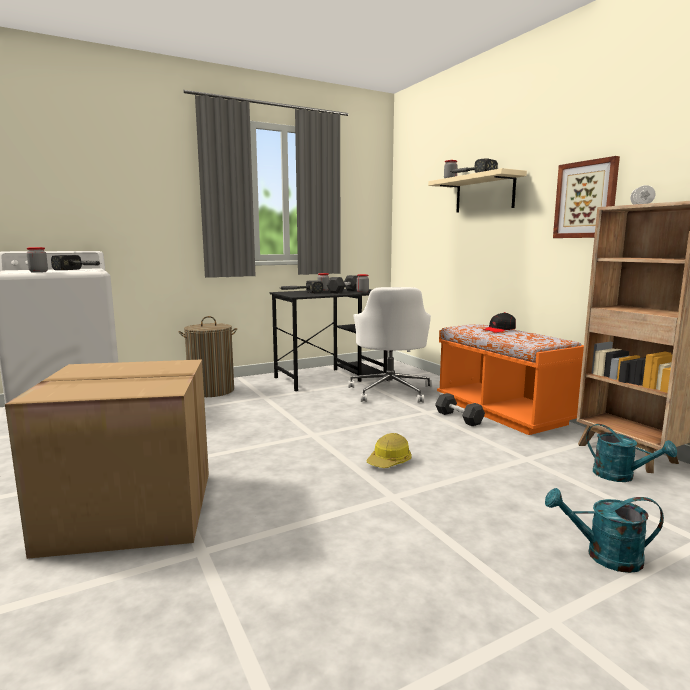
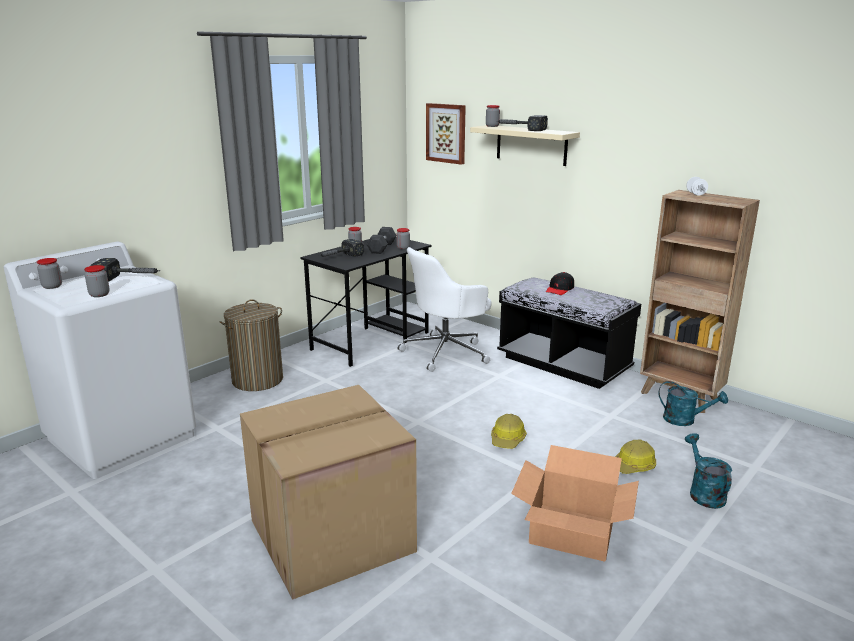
camera: 20 degrees left, 10 degrees up
white office chair [348,287,432,403] -> white office chair turned 75 degrees clockwise [397,247,492,372]
grey dumbbell [435,393,485,426] -> none
orange bench [437,324,584,435] -> black bench [497,277,641,389]
turquoise watering can [545,488,664,573] -> turquoise watering can turned 90 degrees clockwise [685,433,732,509]
picture [553,156,620,238] -> picture moved to [426,103,466,165]
none -> jar [37,258,62,289]
none -> cardboard box [511,445,639,562]
none -> hard hat [615,439,656,474]

